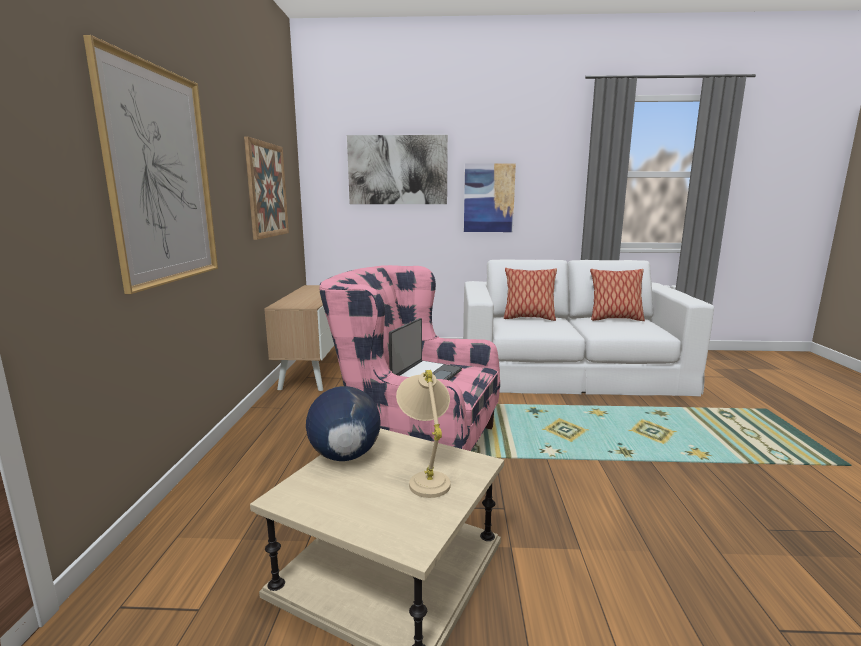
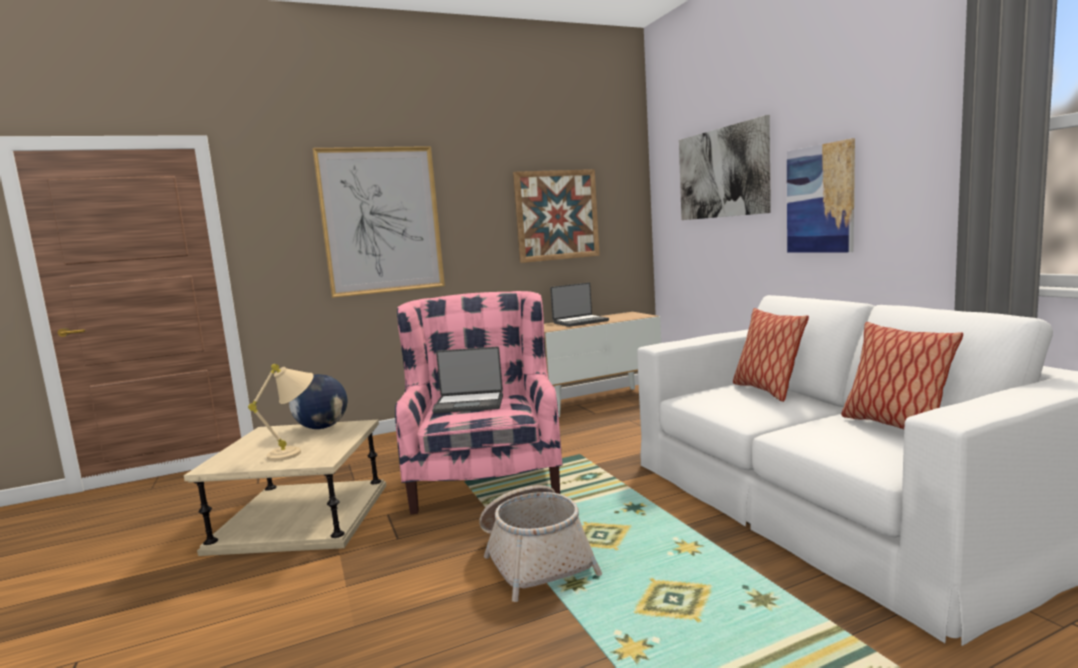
camera: 65 degrees right, 5 degrees down
none -> basket [479,485,602,602]
none -> laptop [550,283,609,327]

